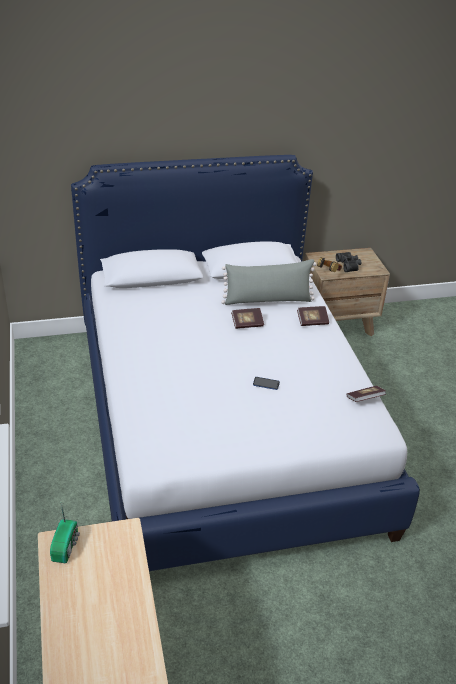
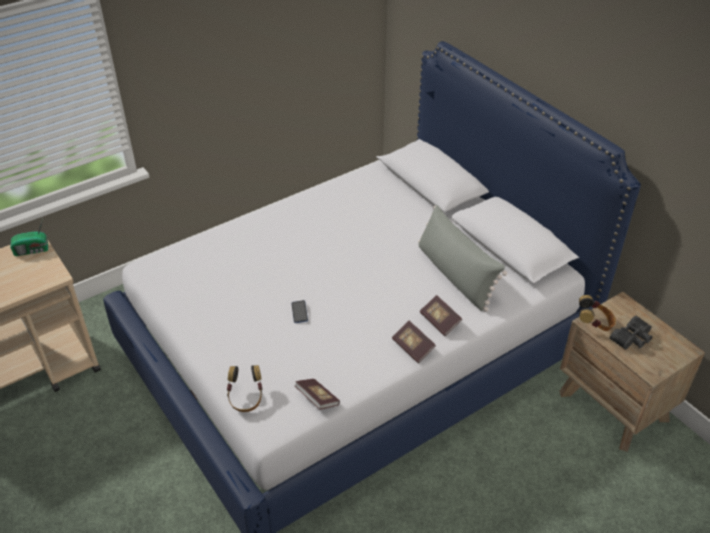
camera: 70 degrees right, 5 degrees up
book [231,308,264,329] -> book moved to [392,321,436,363]
none -> headphones [227,365,262,412]

